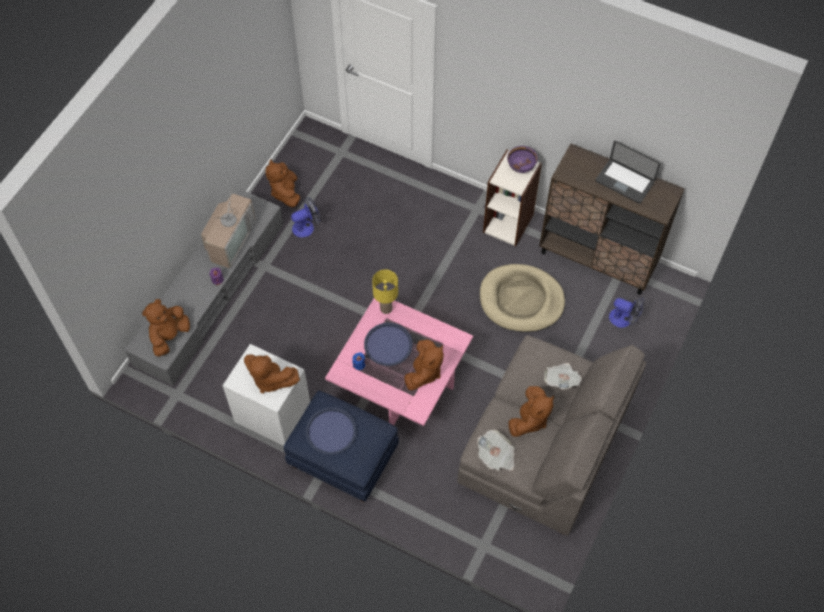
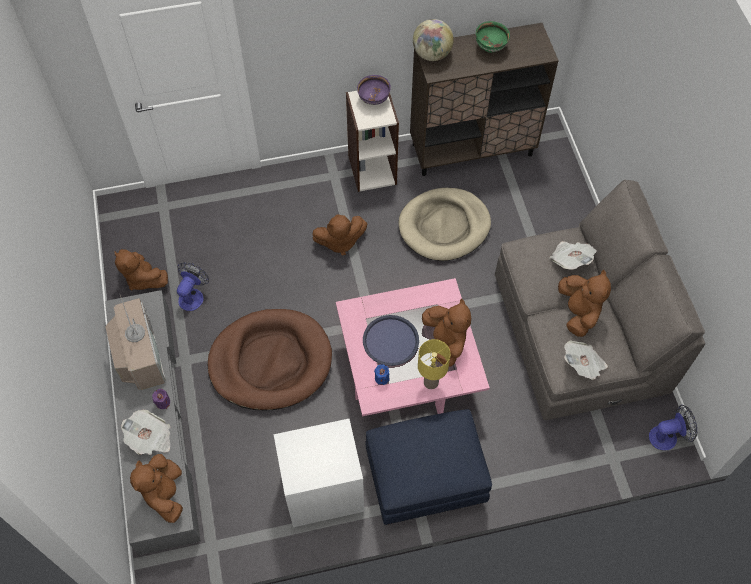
camera: 40 degrees left, 0 degrees up
brown plush toy [244,355,300,394] -> brown plush toy moved to [312,214,367,255]
blue tray [306,407,357,455] -> none
yellow table lamp [372,269,398,314] -> yellow table lamp moved to [418,339,451,389]
laptop [595,141,660,204] -> green bowl [476,21,510,53]
fan [609,297,645,328] -> fan moved to [649,405,697,451]
none -> newspaper [121,410,170,455]
none -> brown dog bed [208,309,332,410]
none -> globe [413,19,454,61]

